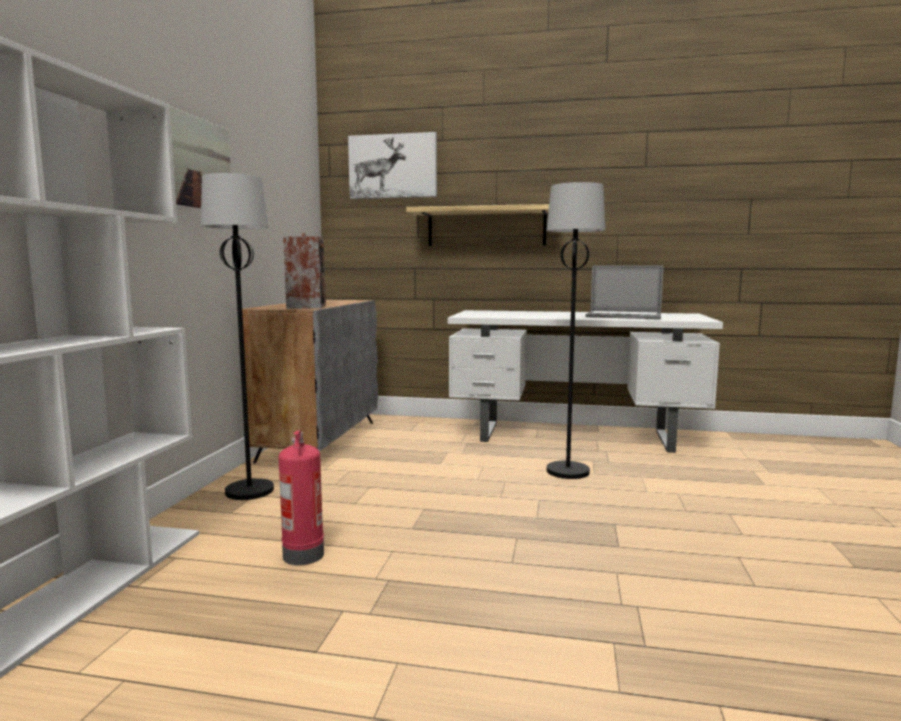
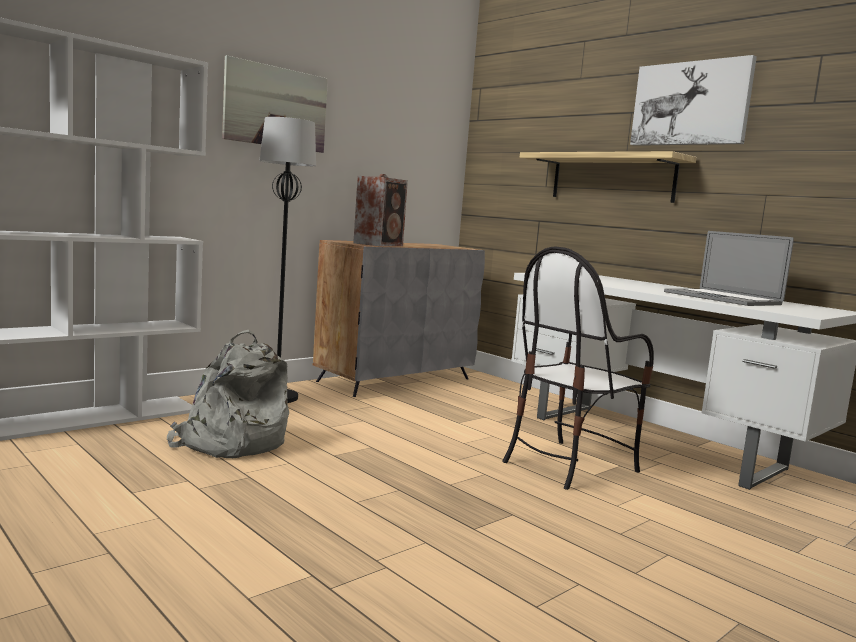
camera: 35 degrees right, 0 degrees up
fire extinguisher [278,430,324,565] -> grey backpack [167,330,289,458]
picture [348,132,437,199] -> picture moved to [630,55,757,146]
black floor lamp [546,182,605,479] -> chair [503,246,654,490]

